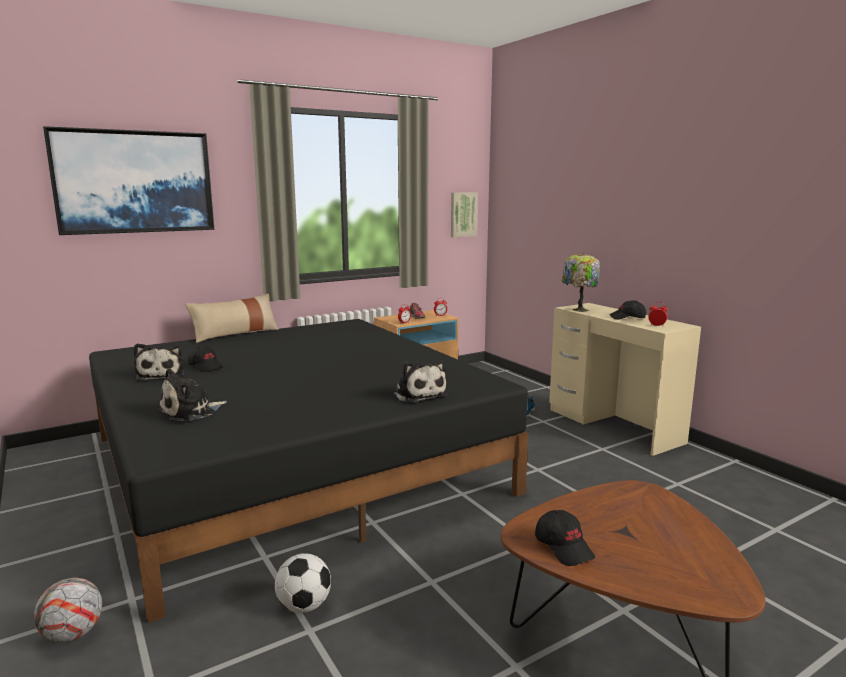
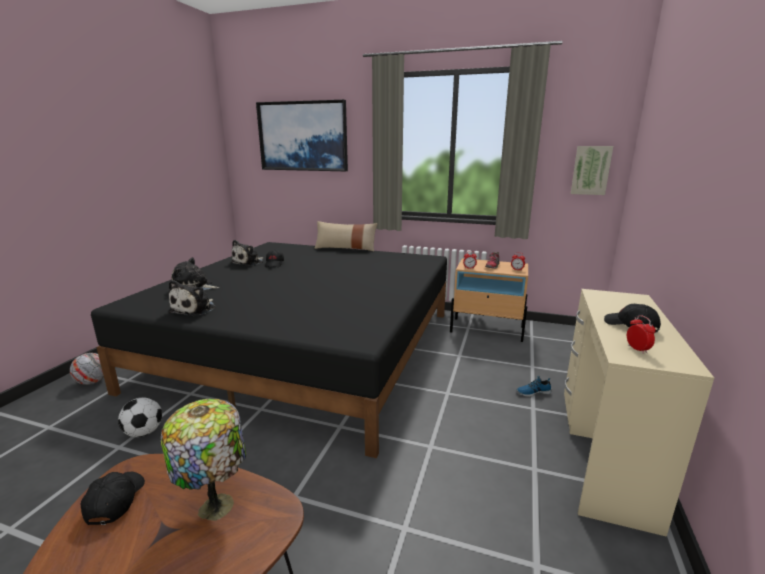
camera: 50 degrees right, 5 degrees up
plush toy [393,360,447,403] -> plush toy moved to [168,280,216,316]
black cap [535,510,595,566] -> black cap turned 150 degrees clockwise [81,472,145,525]
table lamp [562,253,600,312] -> table lamp moved to [161,399,246,521]

